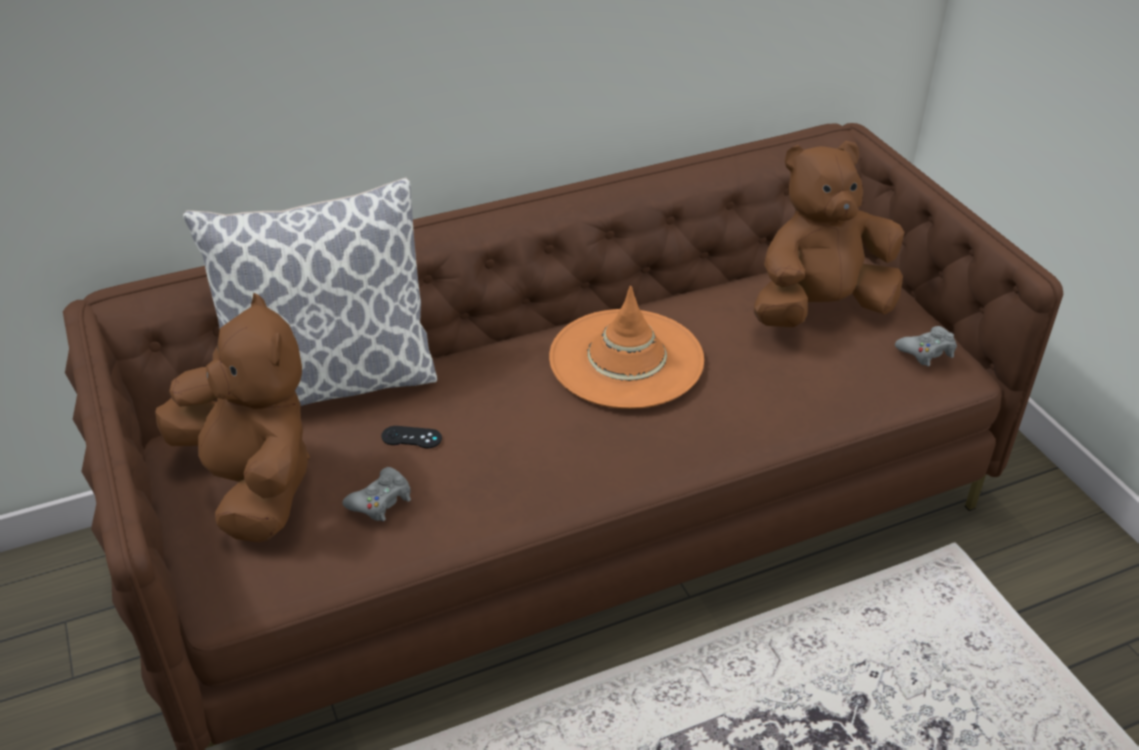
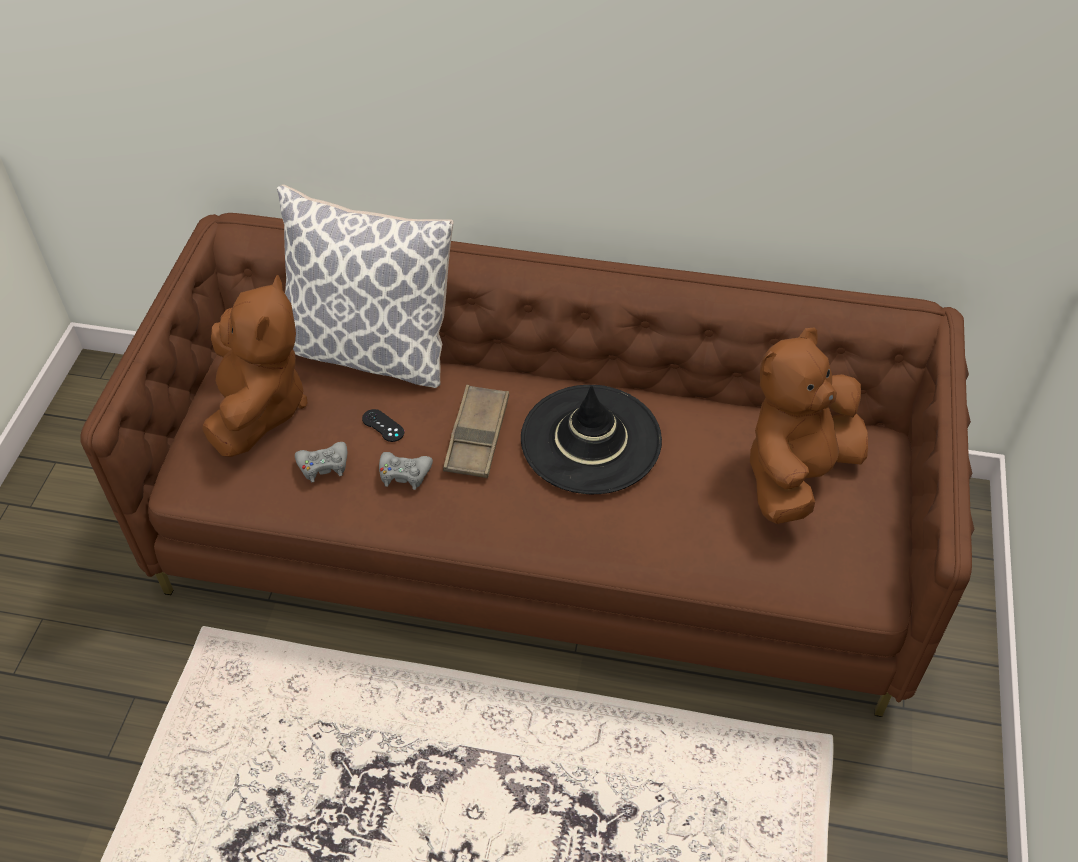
camera: 35 degrees right, 10 degrees up
orange hat [549,286,704,409] -> black hat [521,385,662,494]
brown plush toy [754,141,905,327] -> brown plush toy turned 60 degrees counterclockwise [750,327,868,524]
grey game controller [895,326,957,366] -> grey game controller moved to [379,452,433,490]
none -> brown tray [443,385,509,478]

